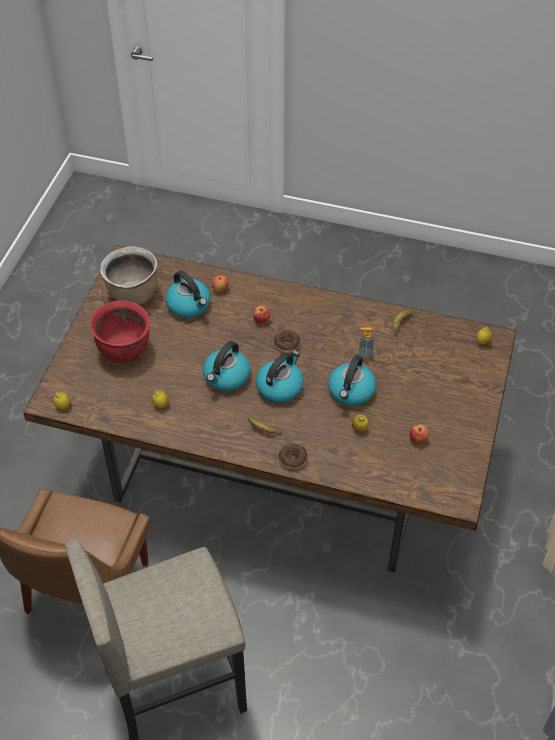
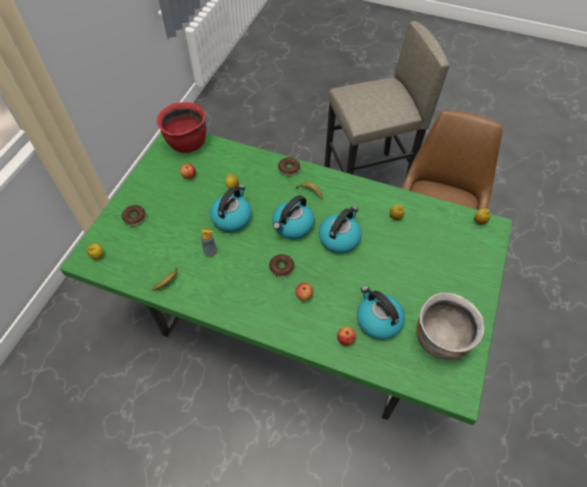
camera: 175 degrees left, 5 degrees up
brown dining table [23,245,516,572] -> green dining table [60,133,513,425]
red cooking pot [90,300,150,363] -> red cooking pot moved to [157,102,206,153]
none -> donut [122,205,146,226]

